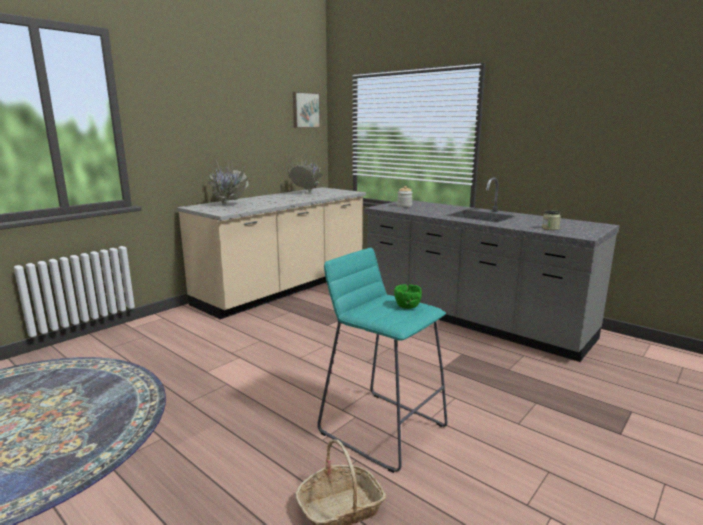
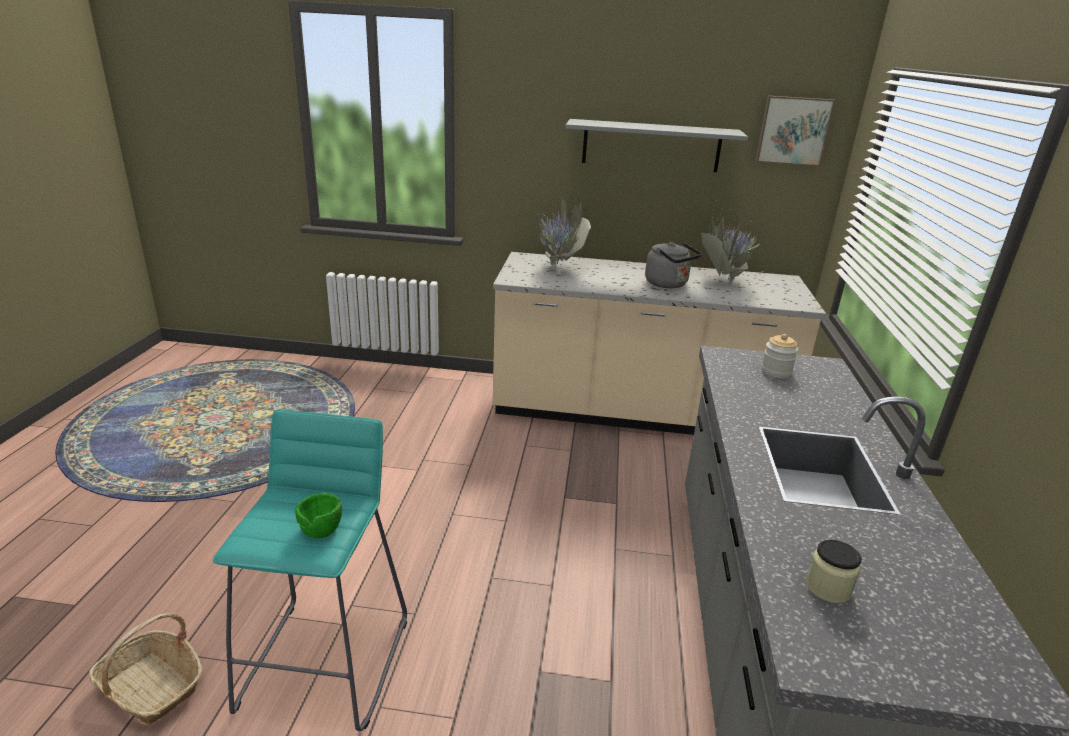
camera: 55 degrees right, 10 degrees up
none -> grey shelf [565,119,748,172]
none -> grey kettle [645,242,702,288]

